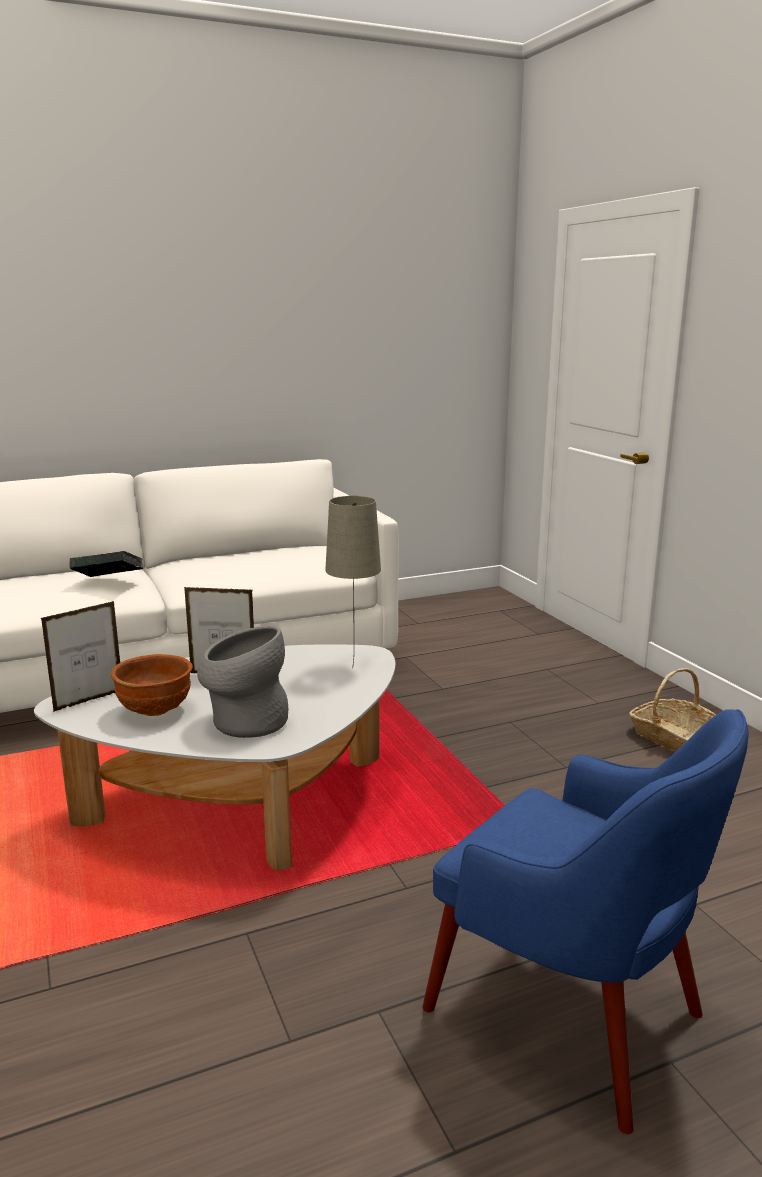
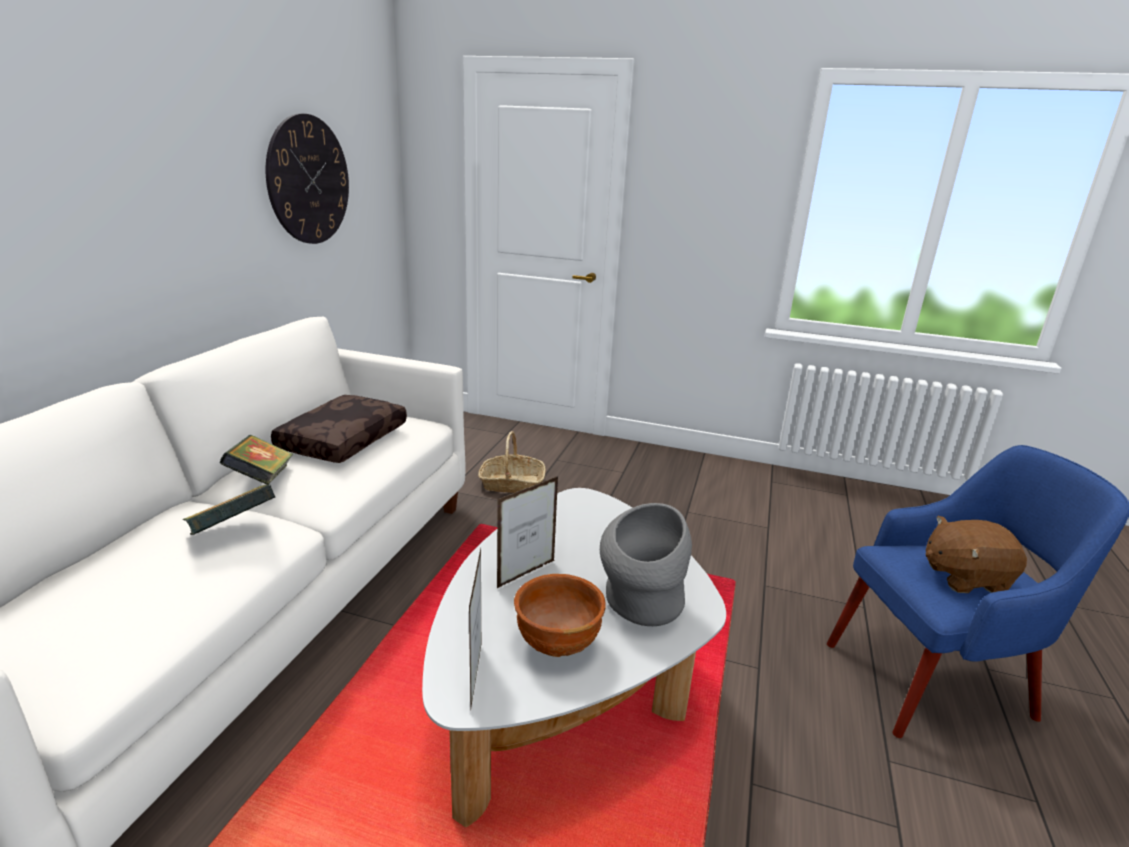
camera: 50 degrees left, 5 degrees up
beige table lamp [325,496,381,669] -> none
basket [629,668,716,752] -> basket moved to [478,431,545,493]
none -> book [220,435,293,484]
none -> wall clock [266,113,349,244]
none -> brown pillow [271,395,407,463]
none -> brown plush toy [925,516,1027,593]

